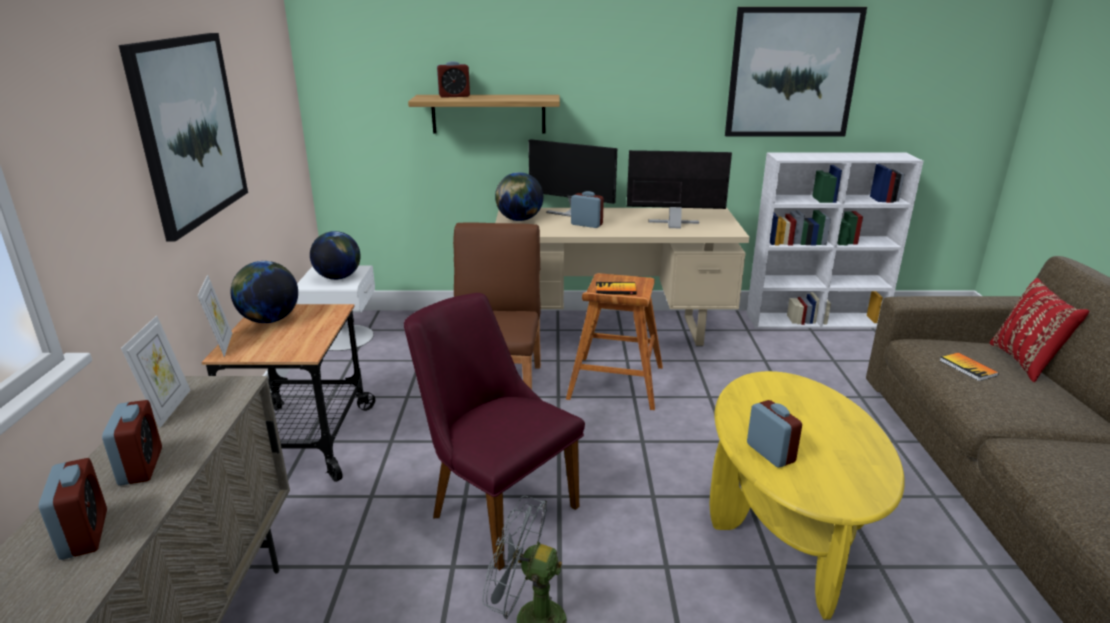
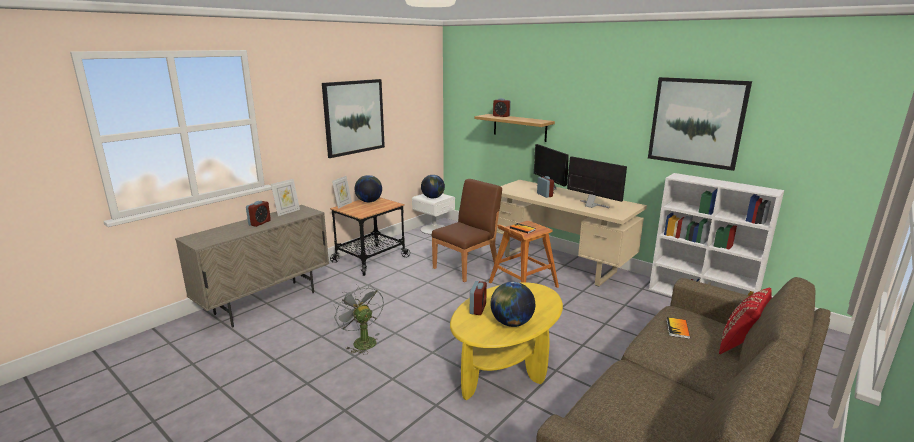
camera: 40 degrees right, 5 degrees down
alarm clock [39,458,107,560] -> none
purple chair [404,293,585,570] -> none
globe [495,172,543,221] -> globe moved to [490,282,535,327]

